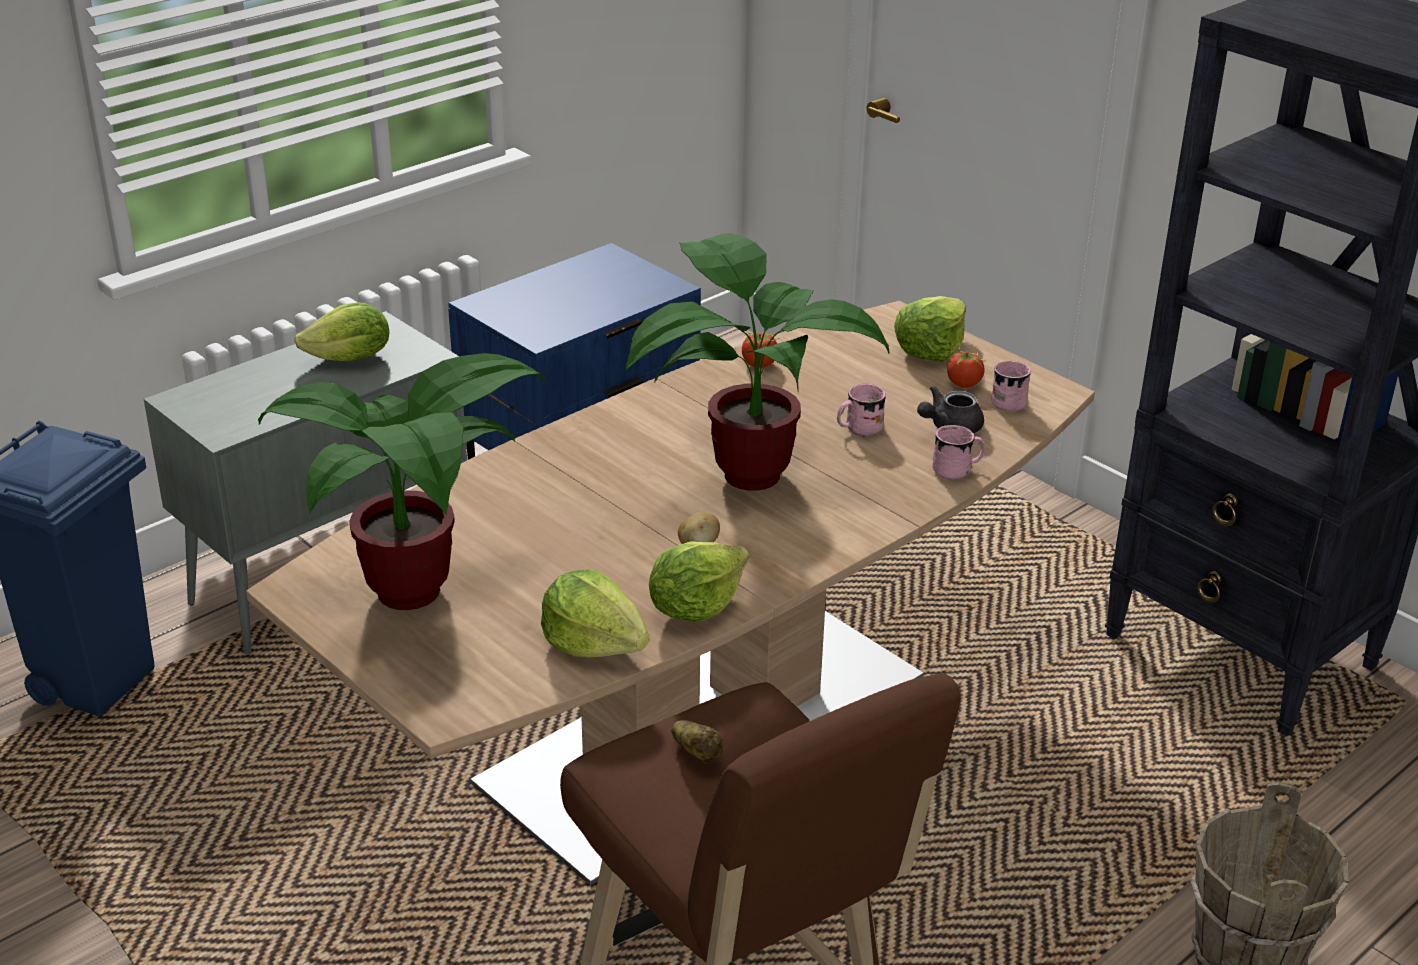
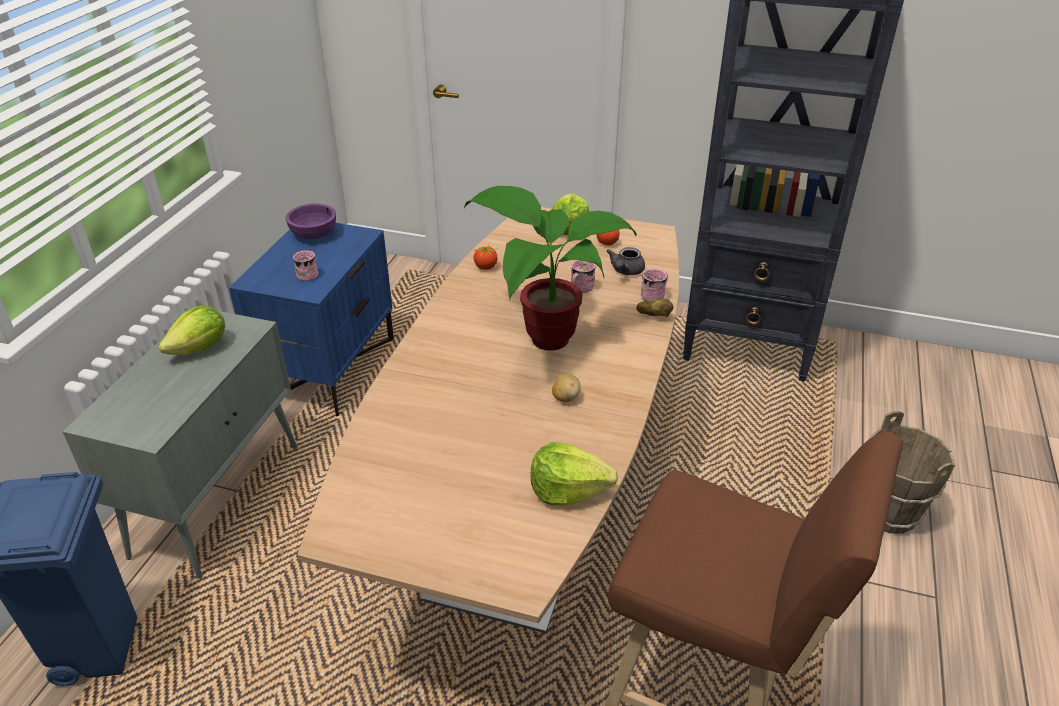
camera: 30 degrees left, 5 degrees up
potted plant [258,353,547,610] -> none
lettuce [649,541,749,622] -> none
potato [671,720,724,764] -> potato moved to [636,299,673,317]
pink mug [991,361,1031,412] -> pink mug moved to [293,250,318,281]
none -> purple bowl [286,203,336,239]

